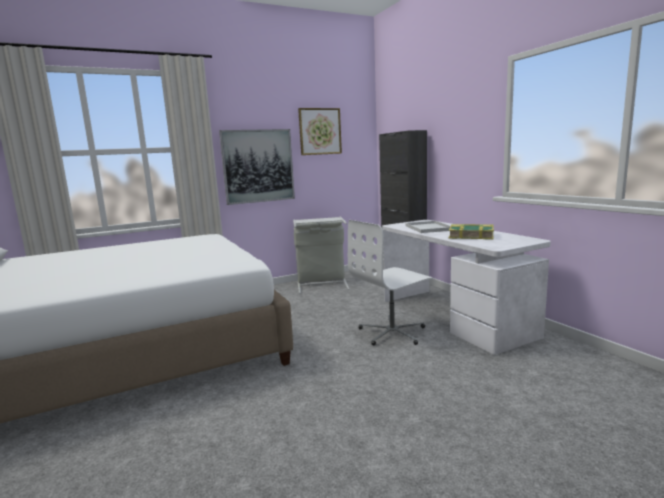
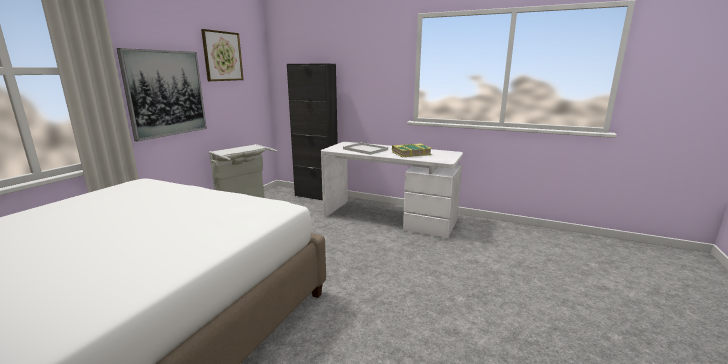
camera: 40 degrees left, 5 degrees up
white office chair [348,220,433,345] -> none

